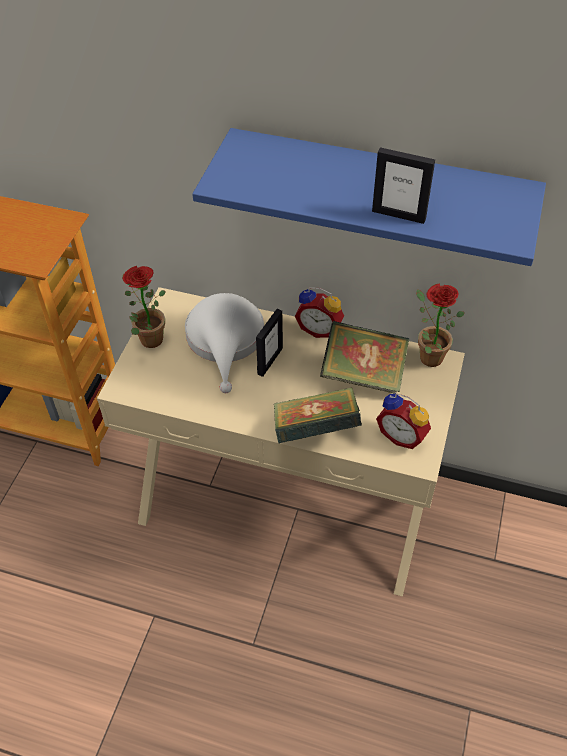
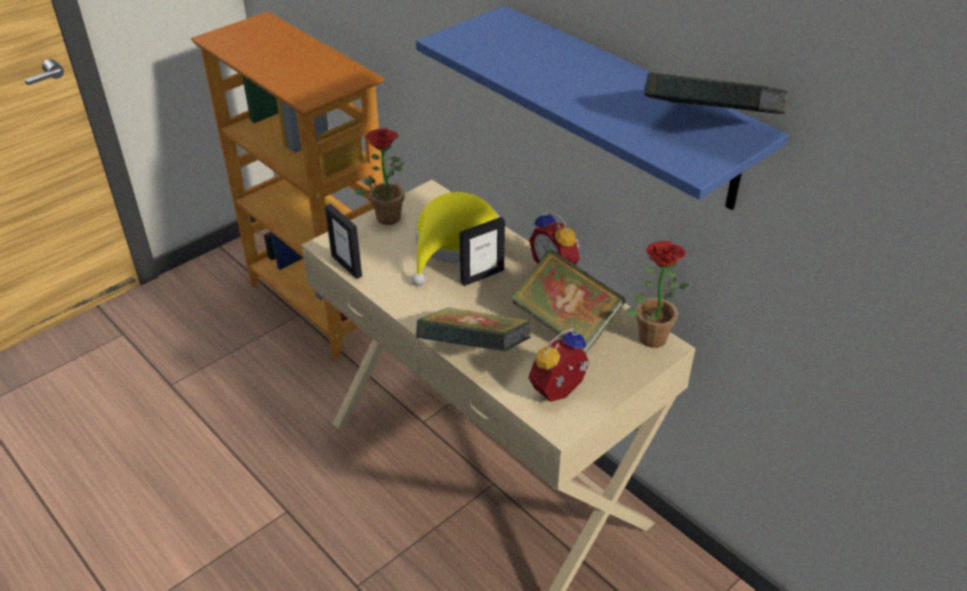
camera: 30 degrees right, 10 degrees down
white hat [185,293,264,393] -> yellow hat [412,192,500,286]
picture frame [372,147,435,224] -> picture frame moved to [325,204,362,279]
alarm clock [376,393,431,449] -> alarm clock turned 75 degrees clockwise [528,328,590,402]
none -> book [644,71,788,114]

